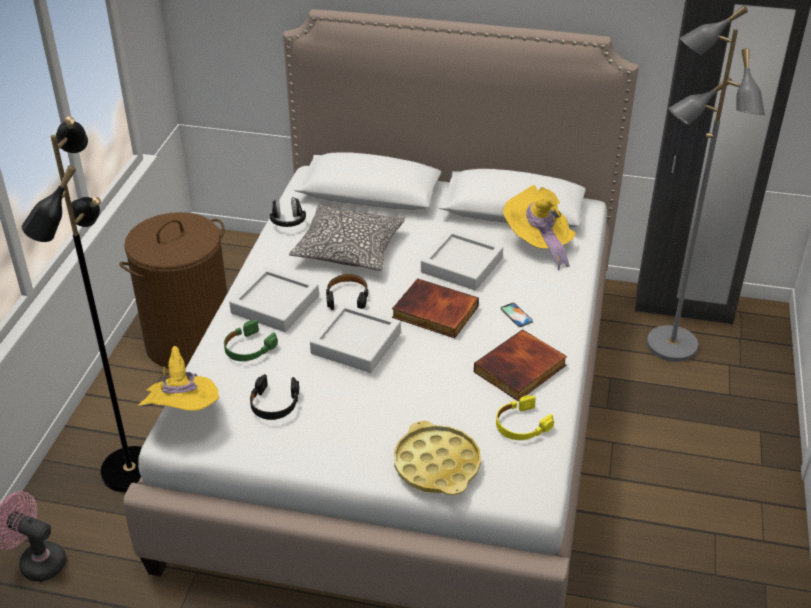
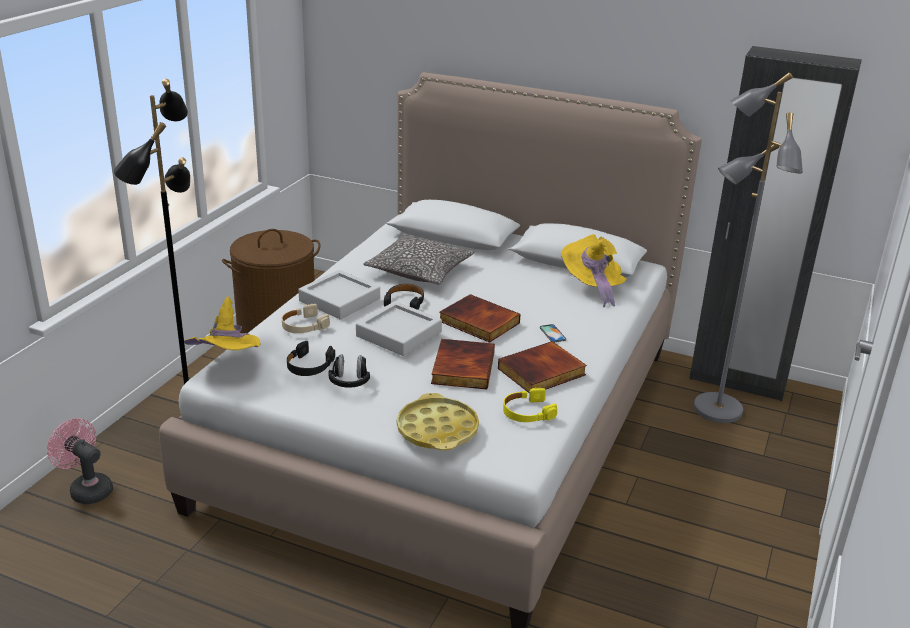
camera: 10 degrees right, 10 degrees down
green headphones [224,320,278,361] -> beige headphones [282,304,330,333]
black headphones [270,197,306,227] -> black headphones moved to [329,354,370,388]
grey tray [421,230,503,291] -> none
none -> book [431,339,495,389]

